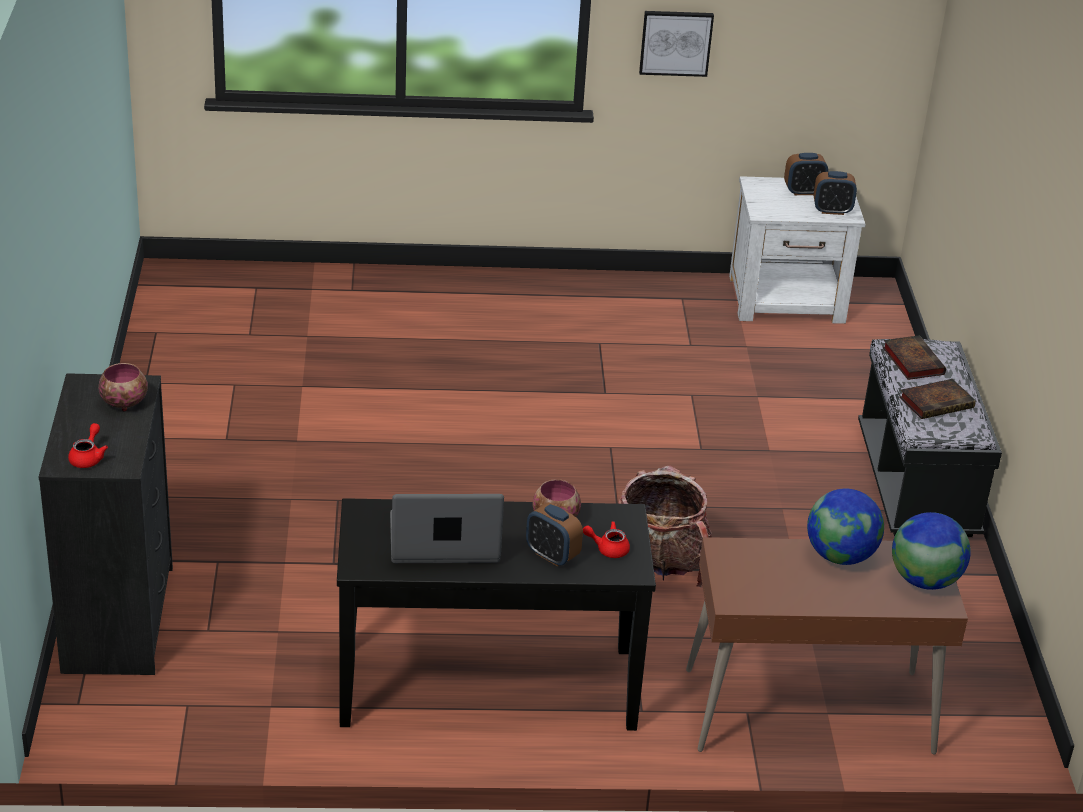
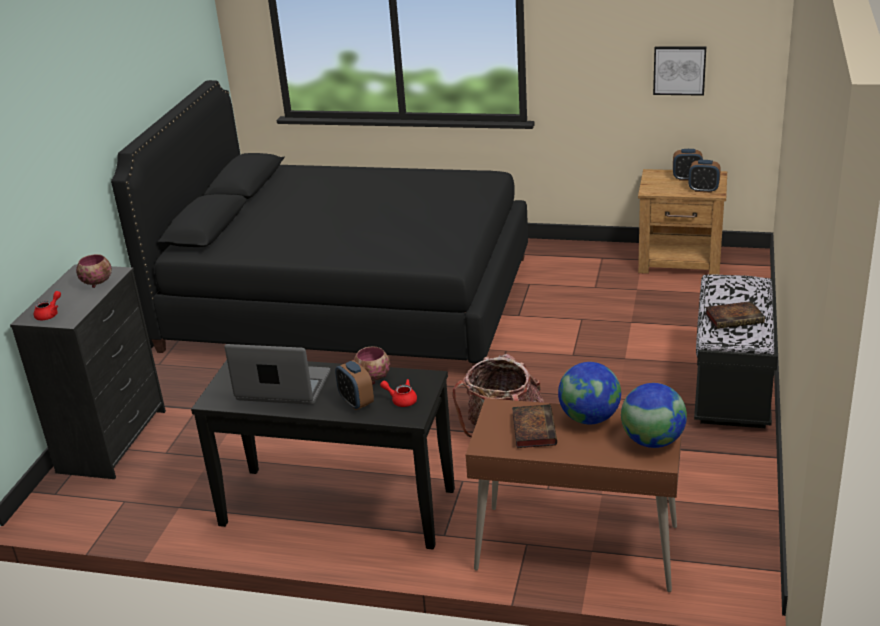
camera: 20 degrees right, 5 degrees down
picture [639,11,714,77] -> picture moved to [653,46,706,96]
white nightstand [729,176,866,324] -> brown nightstand [638,169,727,275]
book [883,335,946,380] -> book moved to [512,404,557,448]
none -> black bed [111,80,528,366]

